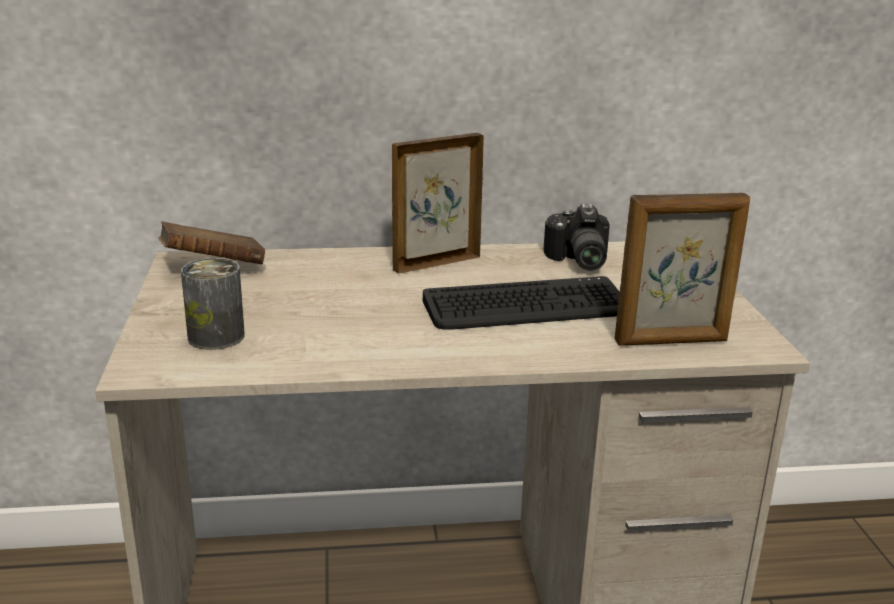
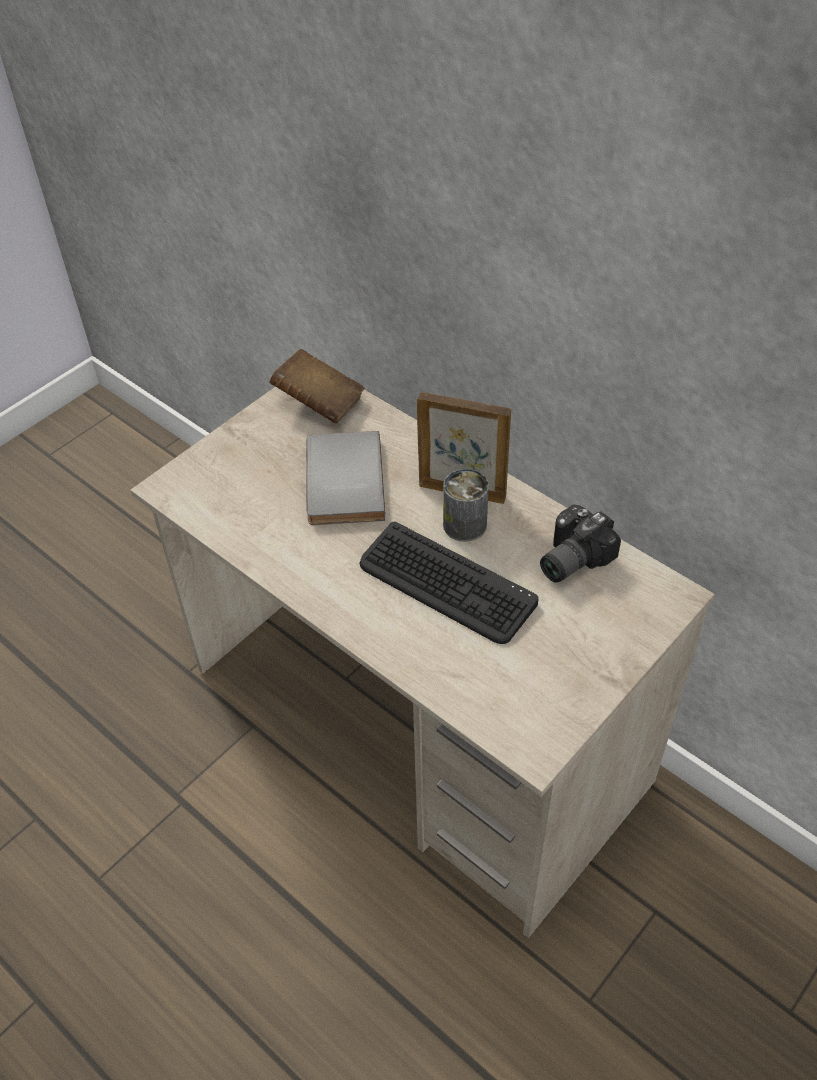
camera: 50 degrees right, 25 degrees up
can [181,258,245,350] -> can moved to [443,469,489,542]
picture frame [615,193,750,346] -> none
none -> grey book [306,431,385,525]

